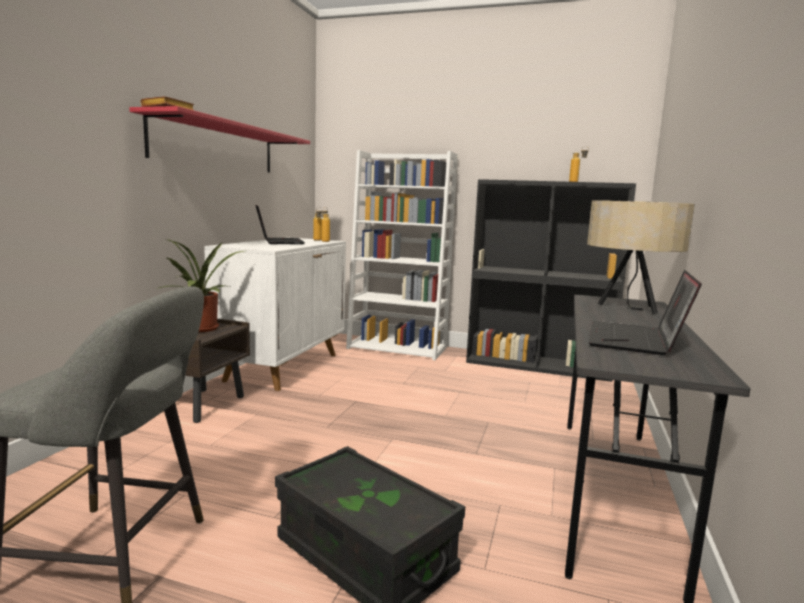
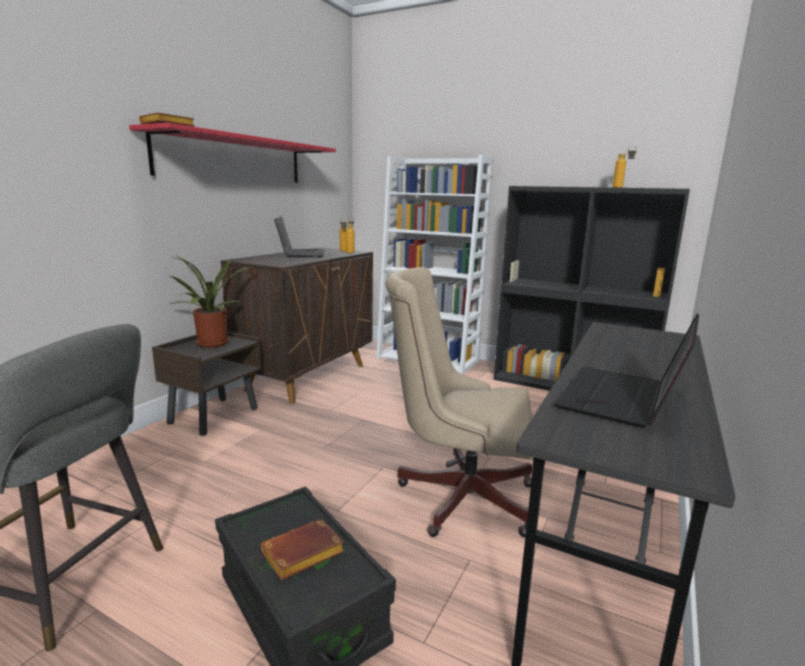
camera: 10 degrees right, 5 degrees up
white cabinet [204,237,346,391] -> brown cabinet [221,247,373,404]
beige table lamp [587,200,695,314] -> none
none -> brown book [261,519,345,580]
none -> beige office chair [385,267,534,537]

